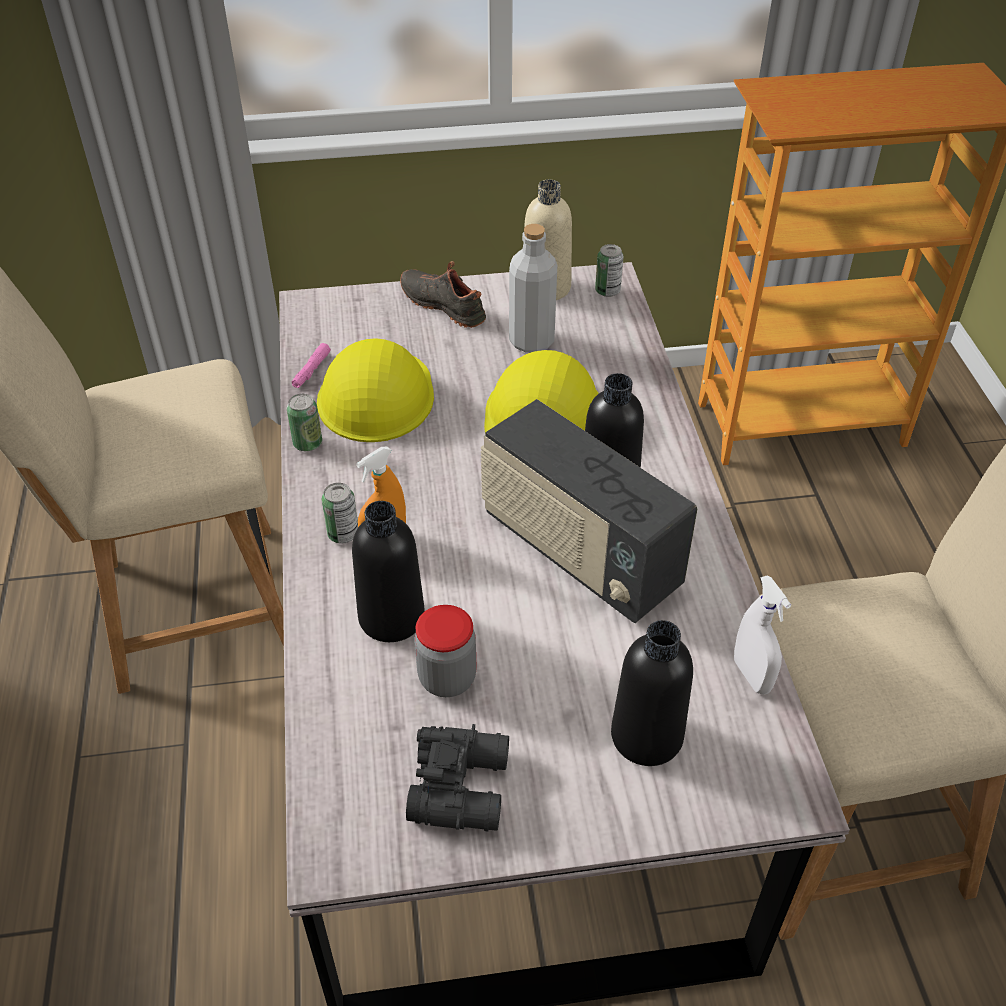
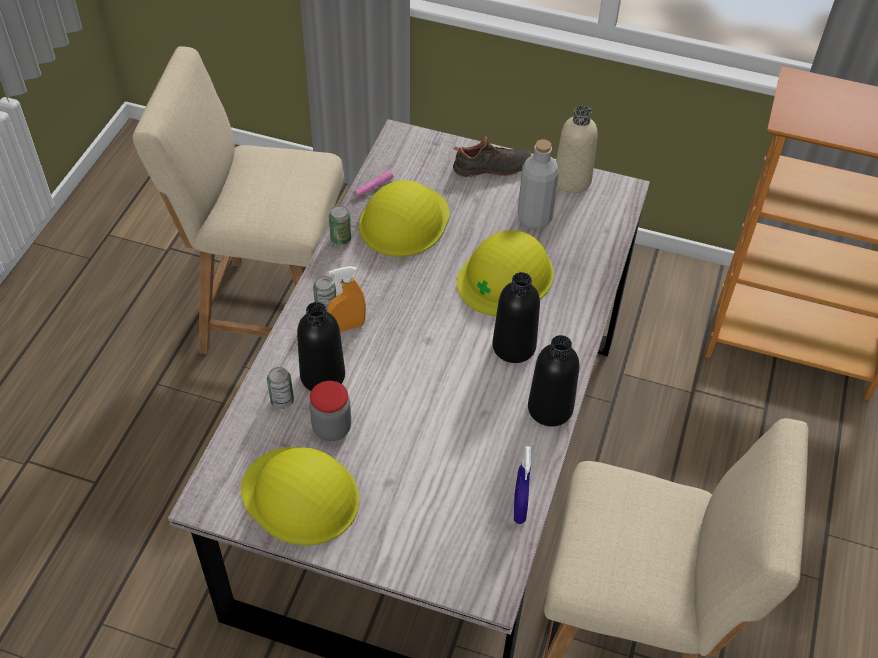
camera: 25 degrees right, 5 degrees up
black shoe [400,261,486,328] -> black shoe turned 105 degrees clockwise [453,136,531,177]
black binoculars [406,724,509,832] -> yellow hard hat [241,447,359,546]
radio [481,399,697,623] -> none
can [595,244,624,297] -> can moved to [267,367,294,409]
black bottle [611,620,693,766] -> black bottle moved to [528,335,579,427]
white spray bottle [734,575,791,695] -> blue spray bottle [514,446,531,524]

